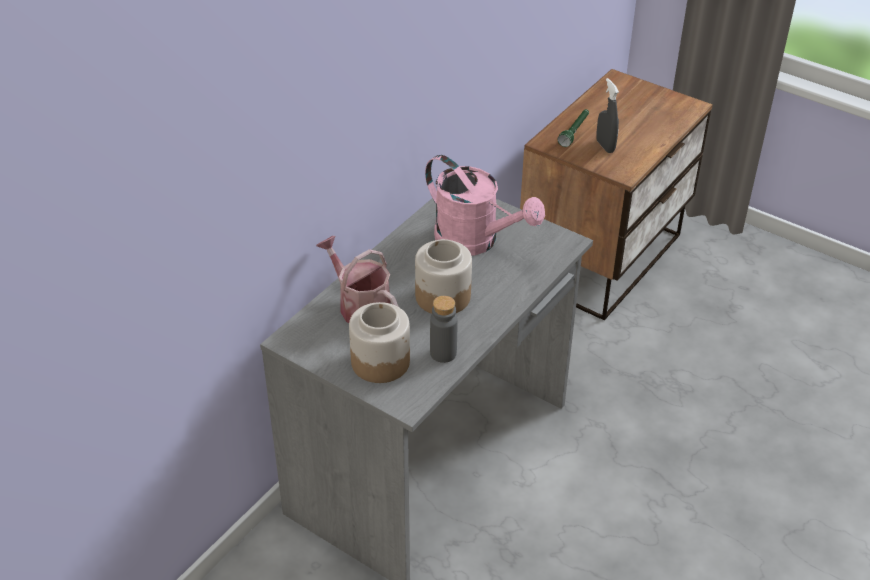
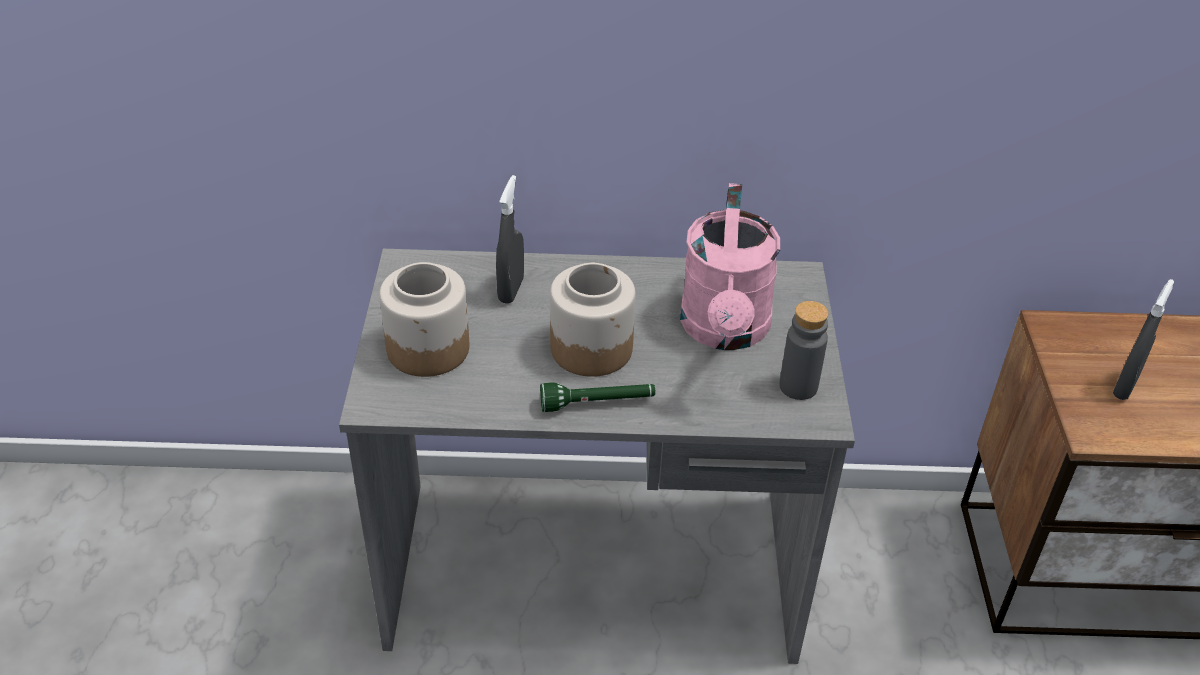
camera: 55 degrees right, 0 degrees up
watering can [316,236,399,323] -> grey spray bottle [496,175,524,304]
grey bottle [430,296,458,363] -> grey bottle moved to [779,301,829,400]
green flashlight [558,109,589,147] -> green flashlight moved to [540,382,655,412]

